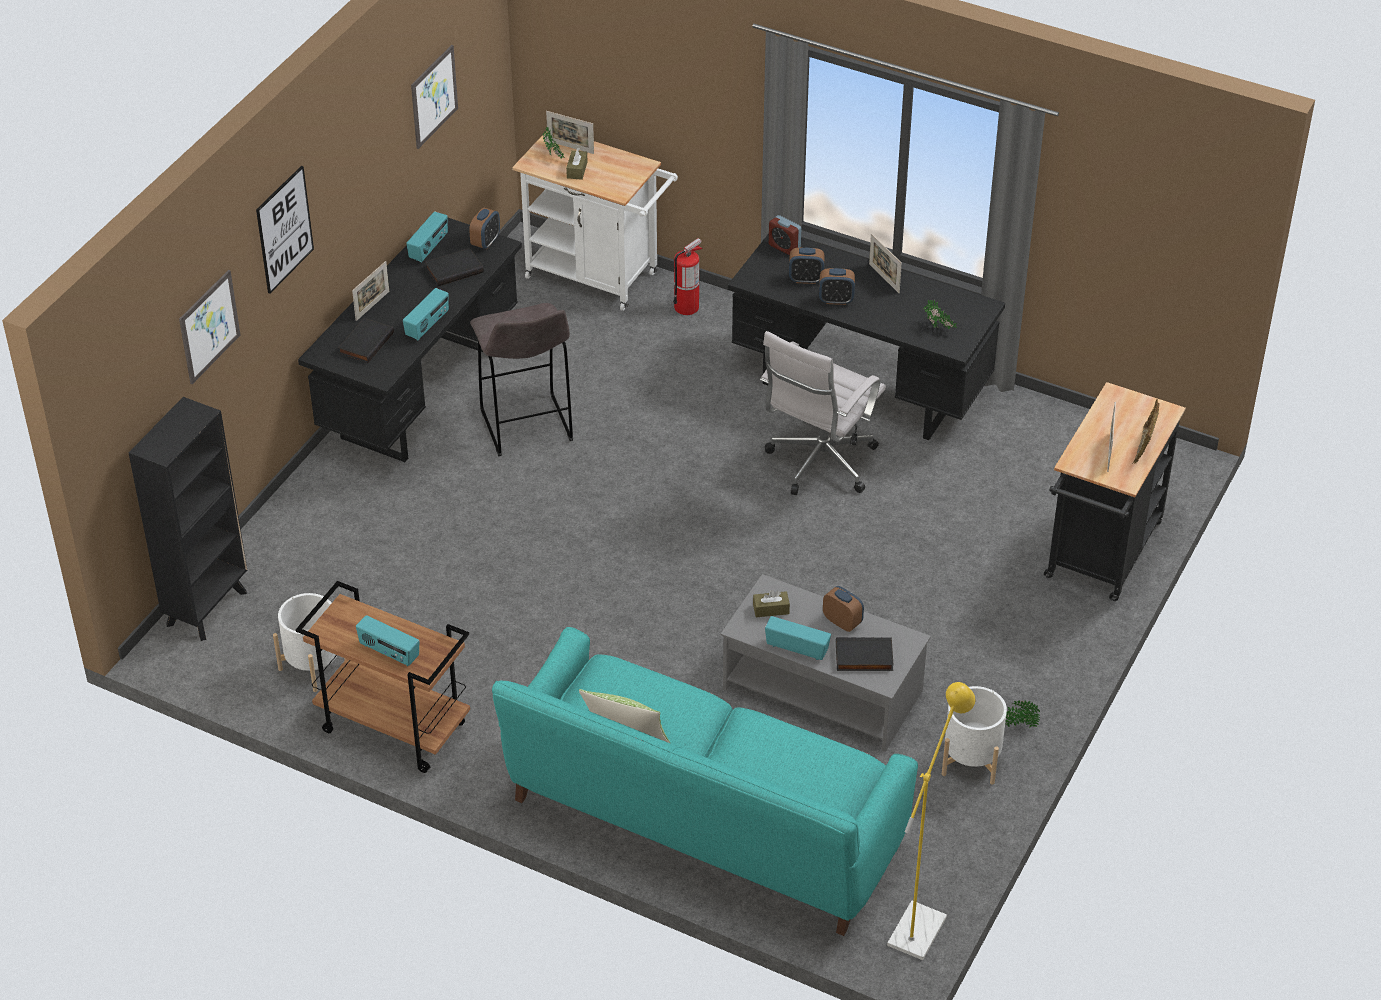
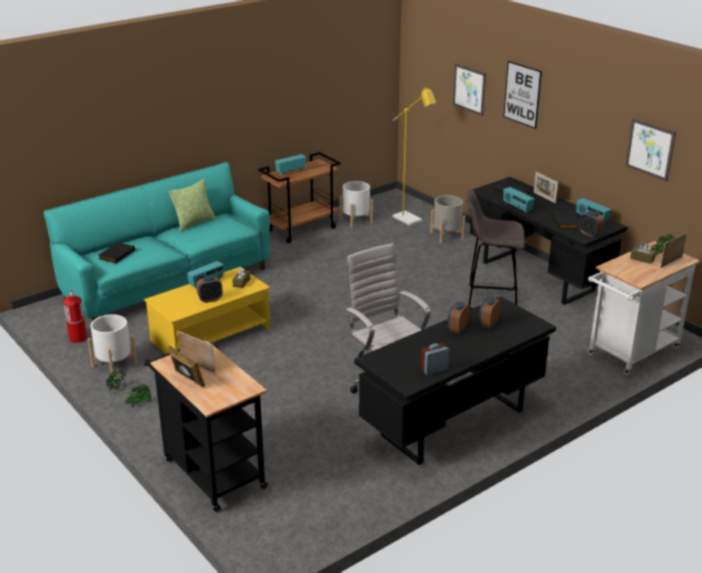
camera: 115 degrees right, 15 degrees down
black bookcase [128,397,247,641] -> none
fire extinguisher [673,238,702,315] -> fire extinguisher moved to [63,290,87,343]
grey coffee table [721,574,931,752] -> yellow coffee table [144,267,270,354]
alarm clock [769,215,801,255] -> alarm clock moved to [421,343,449,375]
black book [836,637,893,671] -> black book moved to [99,242,135,264]
picture frame [869,234,902,293] -> none
yellow floor lamp [887,682,975,960] -> yellow floor lamp moved to [392,87,436,226]
potted plant [923,299,957,329] -> potted plant moved to [124,384,152,408]
none -> grey planter [430,195,465,243]

